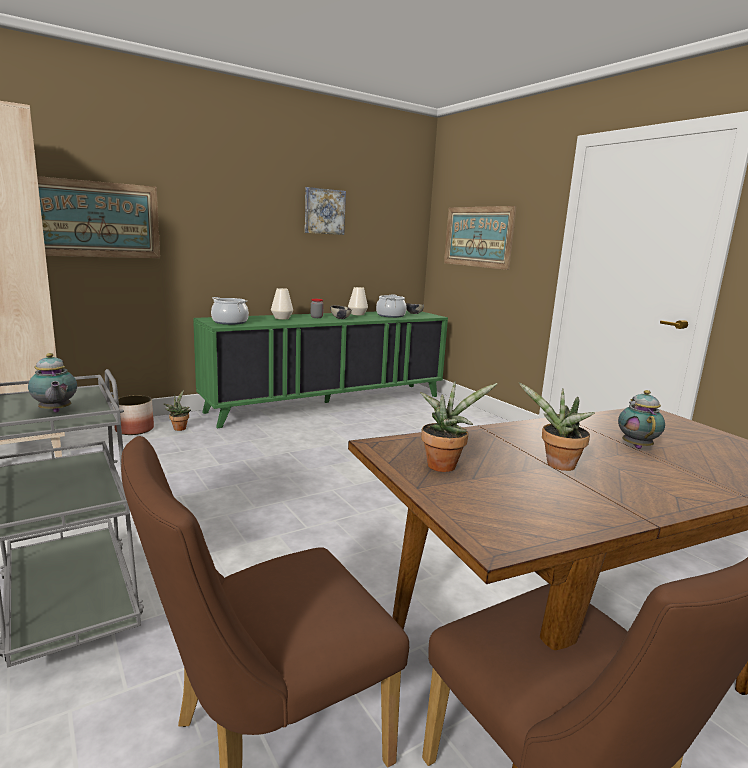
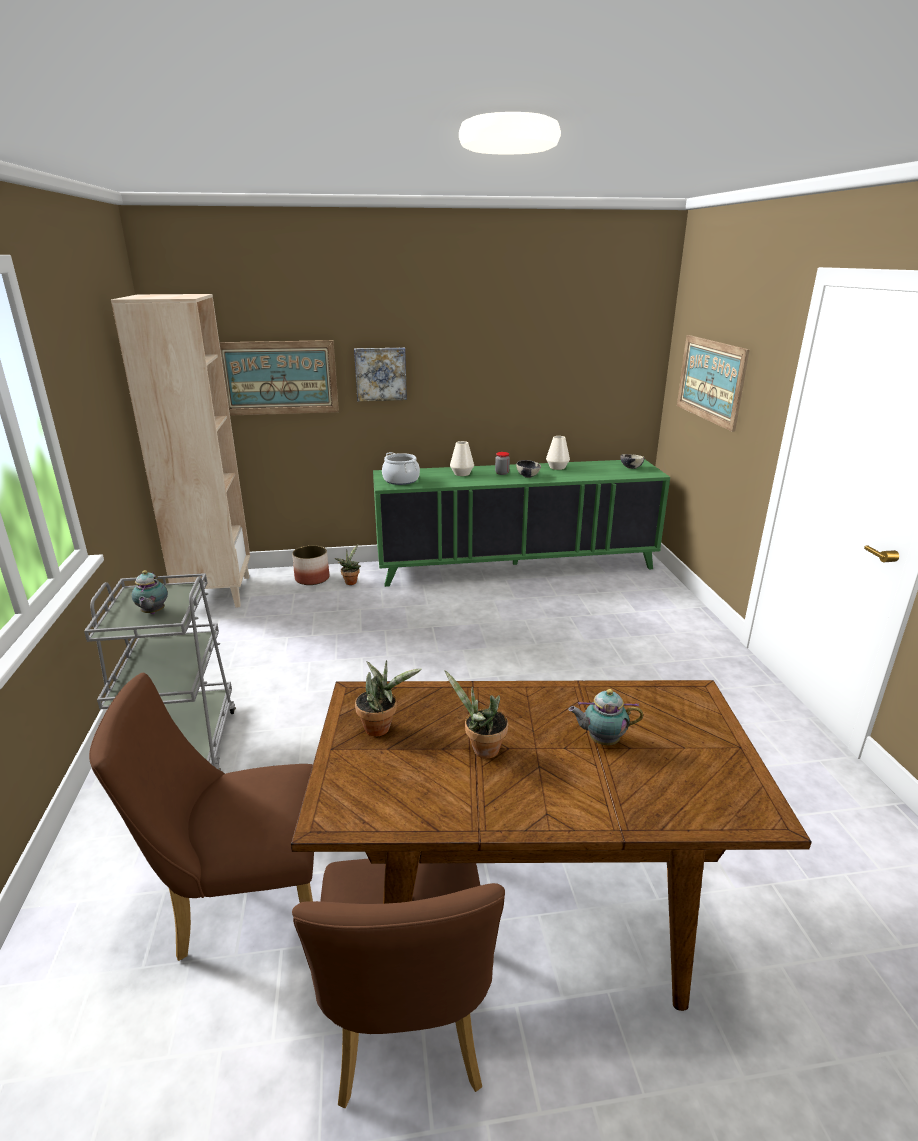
camera: 25 degrees right, 10 degrees up
picture [305,187,346,235] -> picture moved to [354,347,407,401]
cooking pot [376,294,407,318] -> none
teapot [618,390,665,449] -> teapot turned 120 degrees counterclockwise [568,689,643,745]

